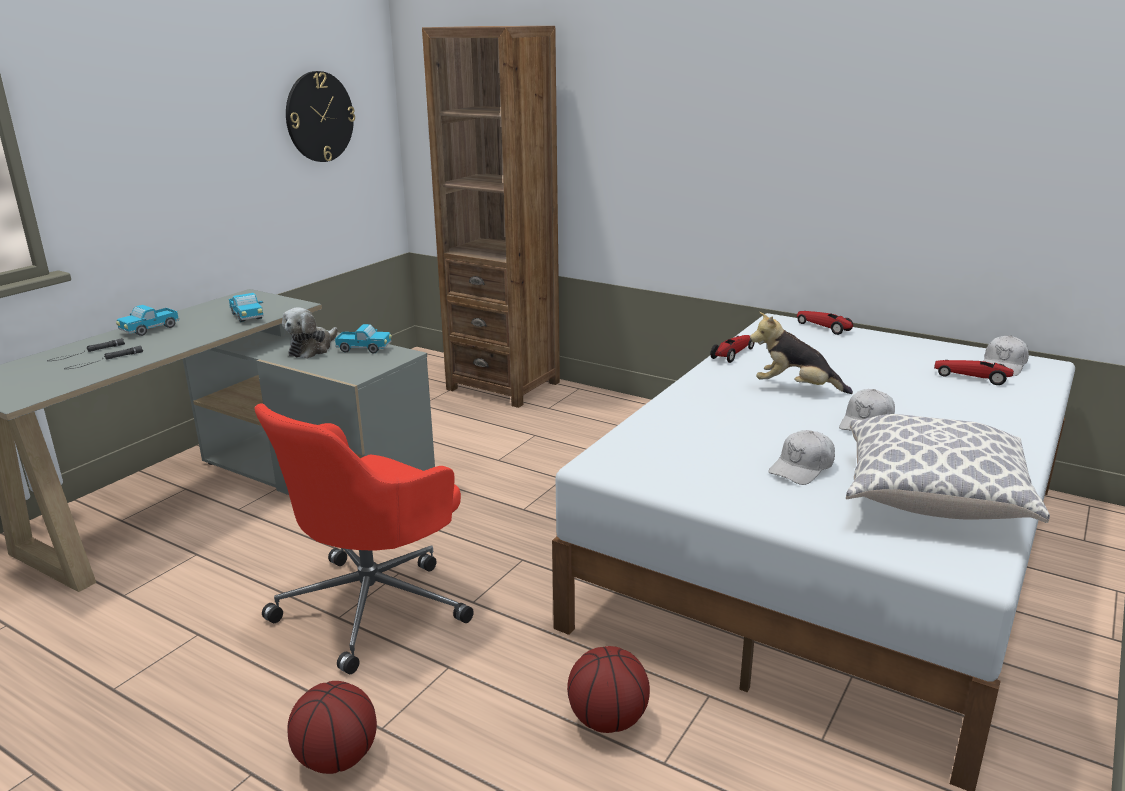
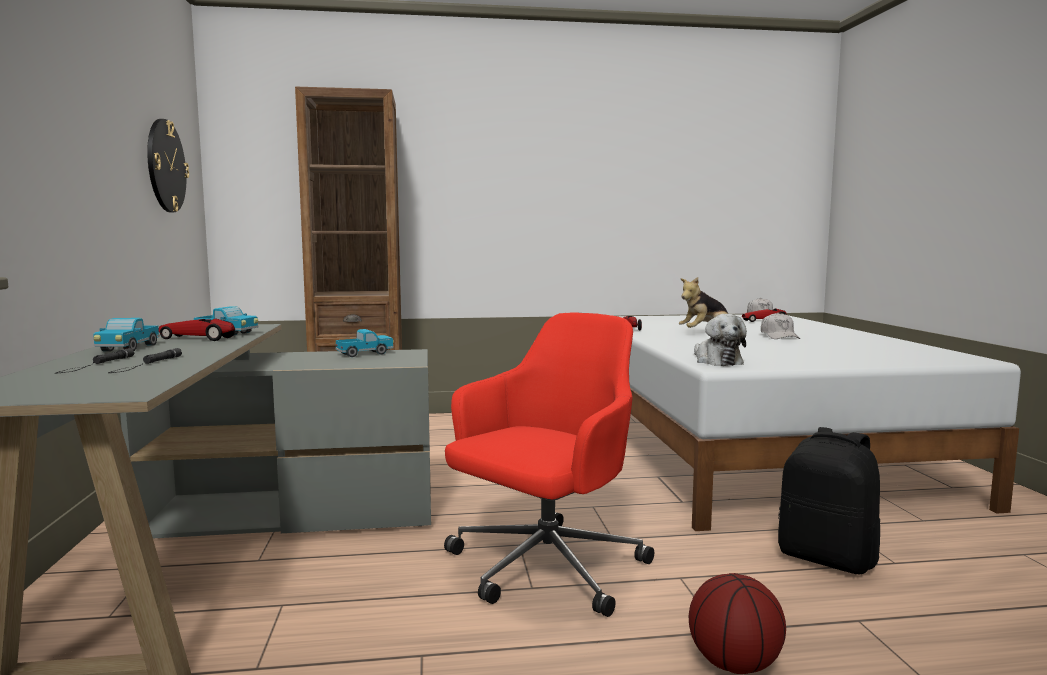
camera: 40 degrees left, 15 degrees down
red office chair [255,403,474,674] -> red office chair turned 135 degrees counterclockwise [444,312,654,617]
plush toy [282,307,338,359] -> plush toy moved to [694,314,747,366]
basketball [567,646,650,733] -> black backpack [778,427,880,575]
white cap [768,430,835,485] -> none
toy car [796,311,853,335] -> toy car moved to [158,319,235,341]
pillow [846,414,1050,523] -> none

